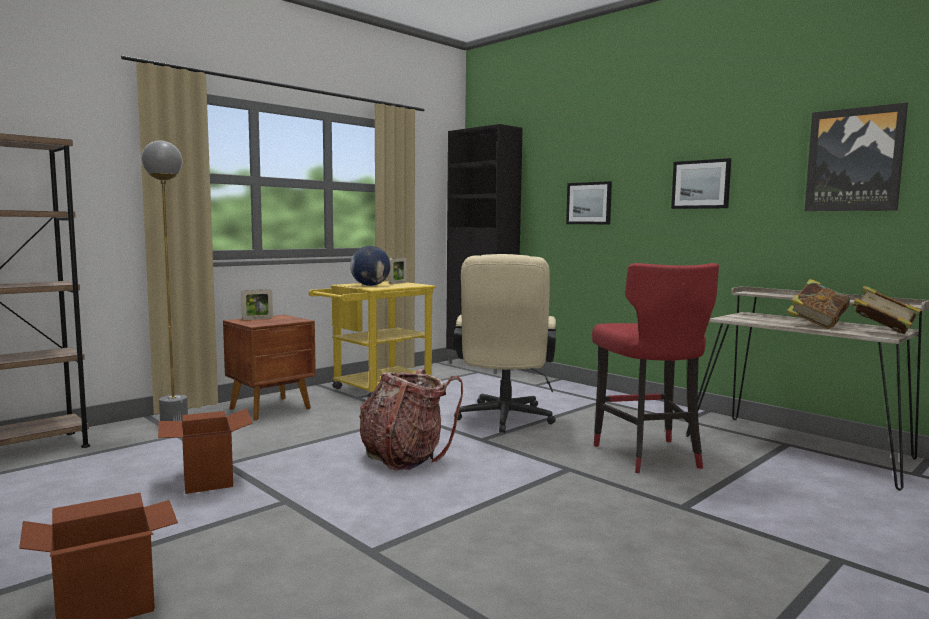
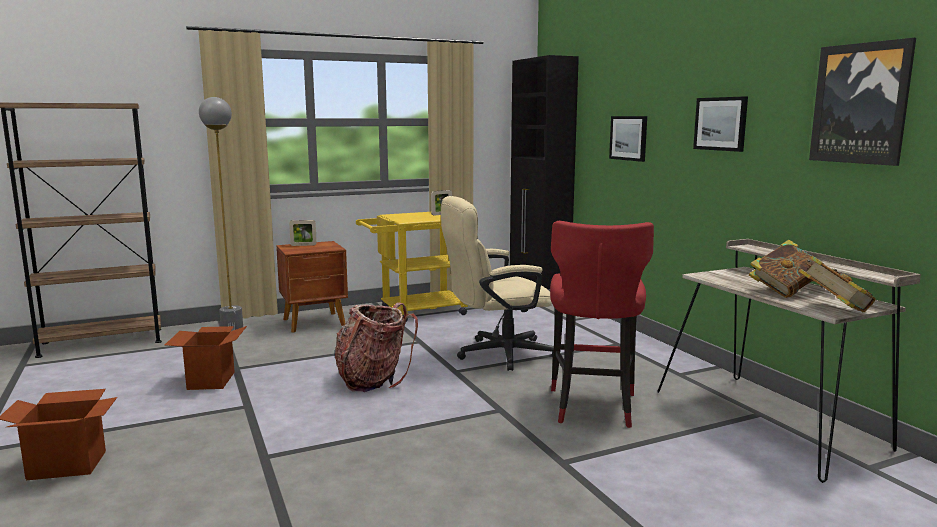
camera: 20 degrees right, 5 degrees up
globe [350,246,391,286] -> none
beige office chair [454,254,556,433] -> beige office chair turned 45 degrees clockwise [441,196,554,371]

